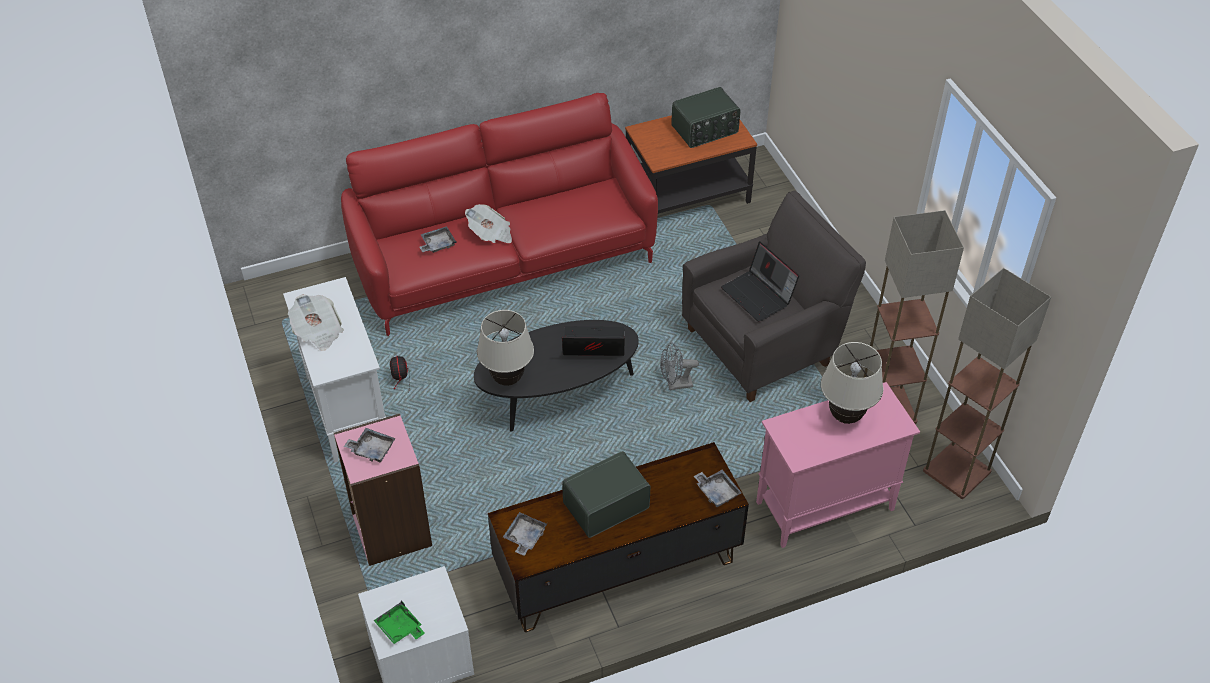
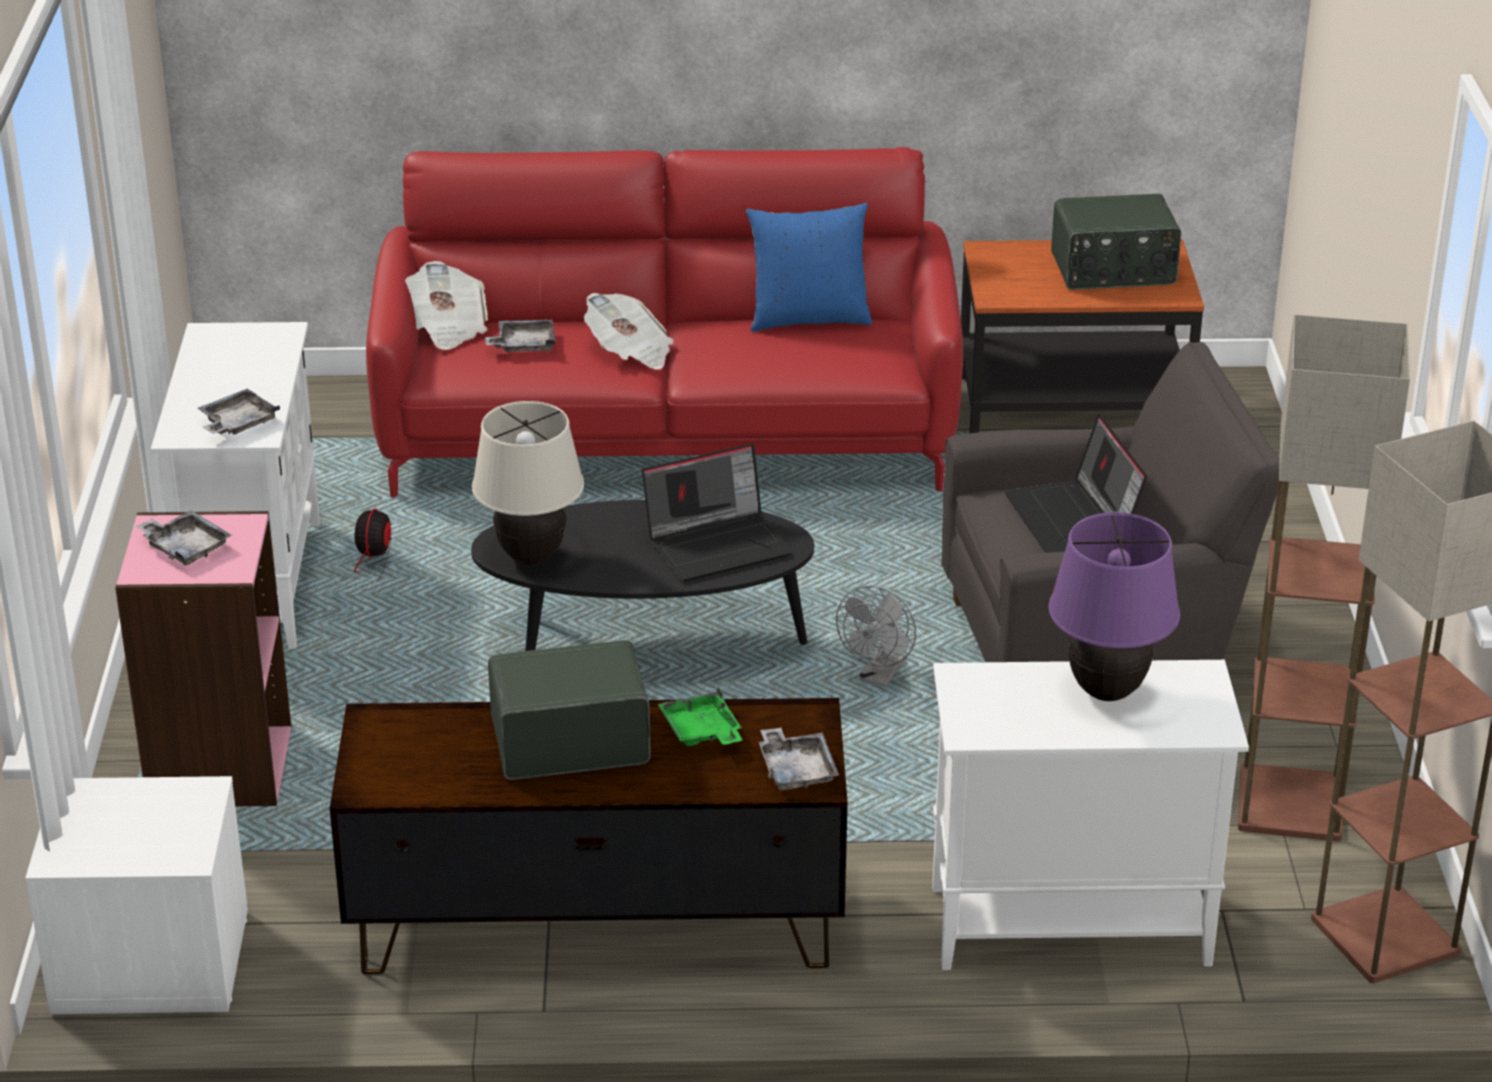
camera: 20 degrees right, 15 degrees down
newspaper [288,294,344,351] -> newspaper moved to [405,261,488,350]
green tray [373,601,425,644] -> green tray moved to [658,687,743,746]
grey tray [503,512,547,556] -> grey tray moved to [197,389,280,435]
laptop [562,326,625,356] -> laptop turned 135 degrees clockwise [642,444,792,582]
grey fan [660,343,699,390] -> grey fan turned 75 degrees counterclockwise [836,586,916,686]
pink cabinet [756,382,920,548] -> white cabinet [932,660,1249,970]
beige table lamp [821,342,883,424] -> purple table lamp [1049,512,1180,701]
none -> blue pillow [746,203,872,332]

